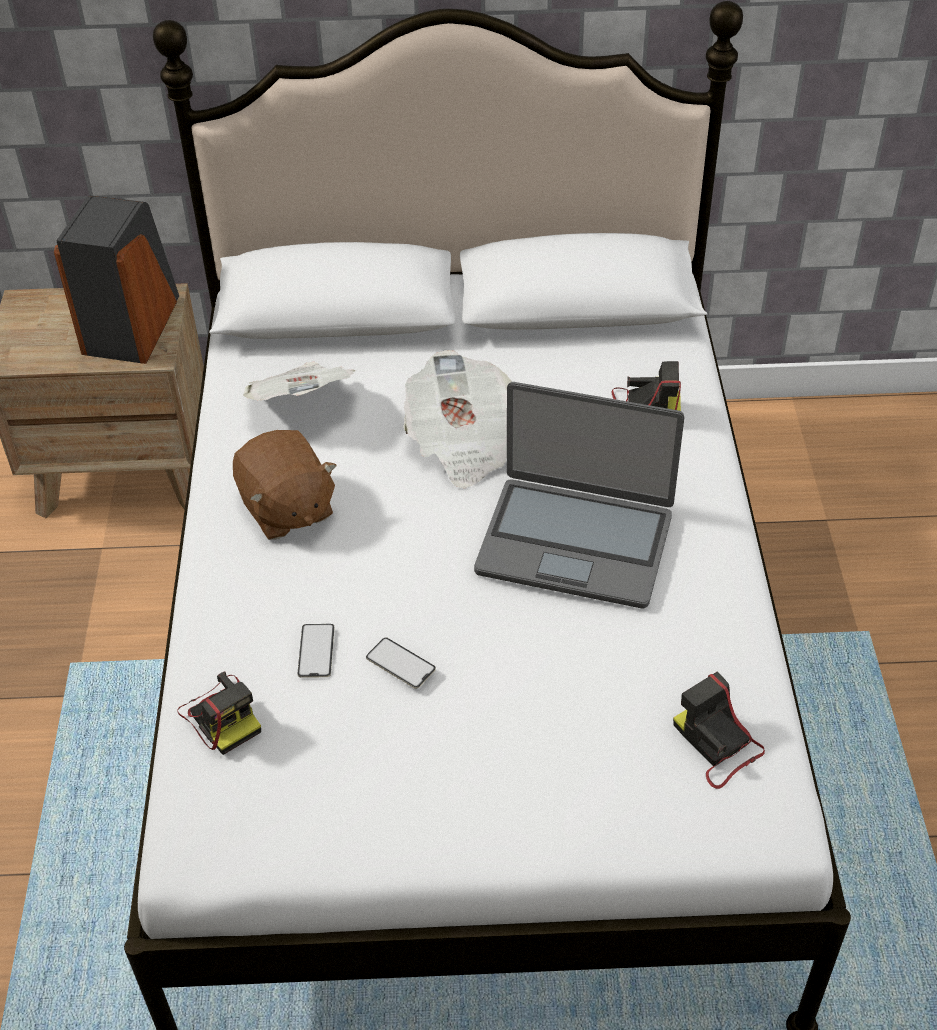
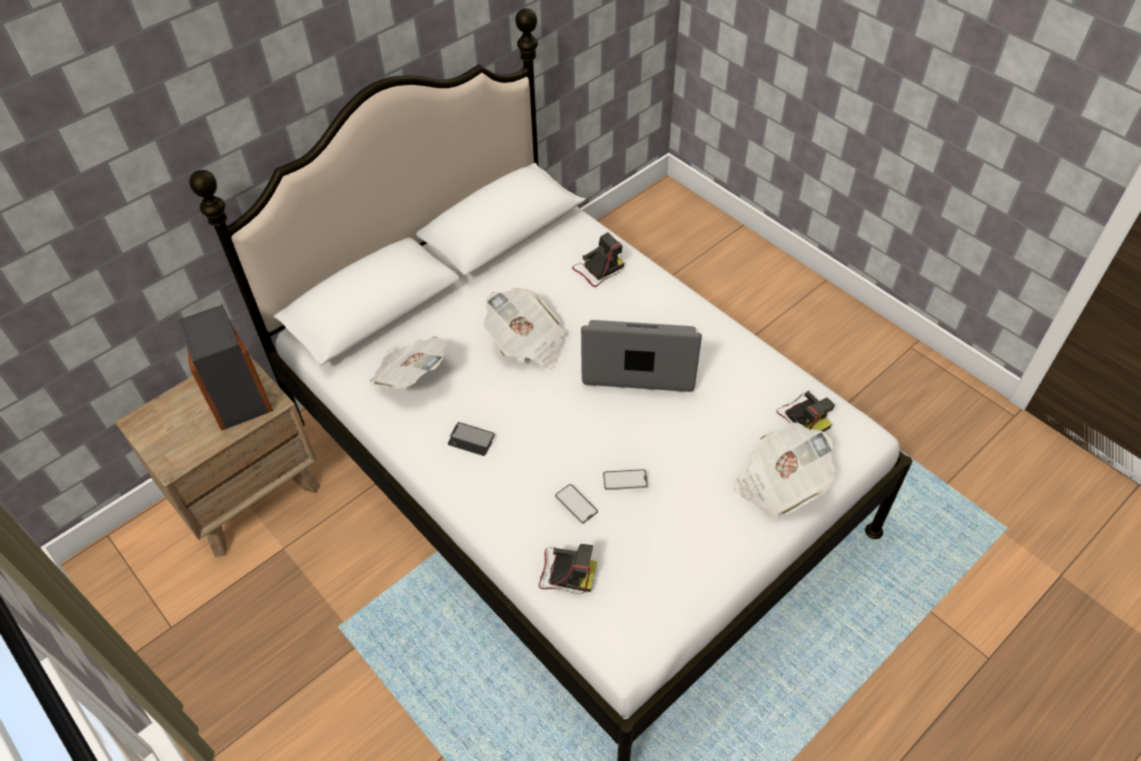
camera: 40 degrees left, 5 degrees up
brown plush toy [233,430,337,540] -> phone [448,422,495,456]
laptop [474,382,684,608] -> laptop turned 150 degrees counterclockwise [581,320,702,392]
camera [673,672,765,789] -> camera turned 135 degrees counterclockwise [777,391,835,432]
none -> newspaper [733,423,836,519]

